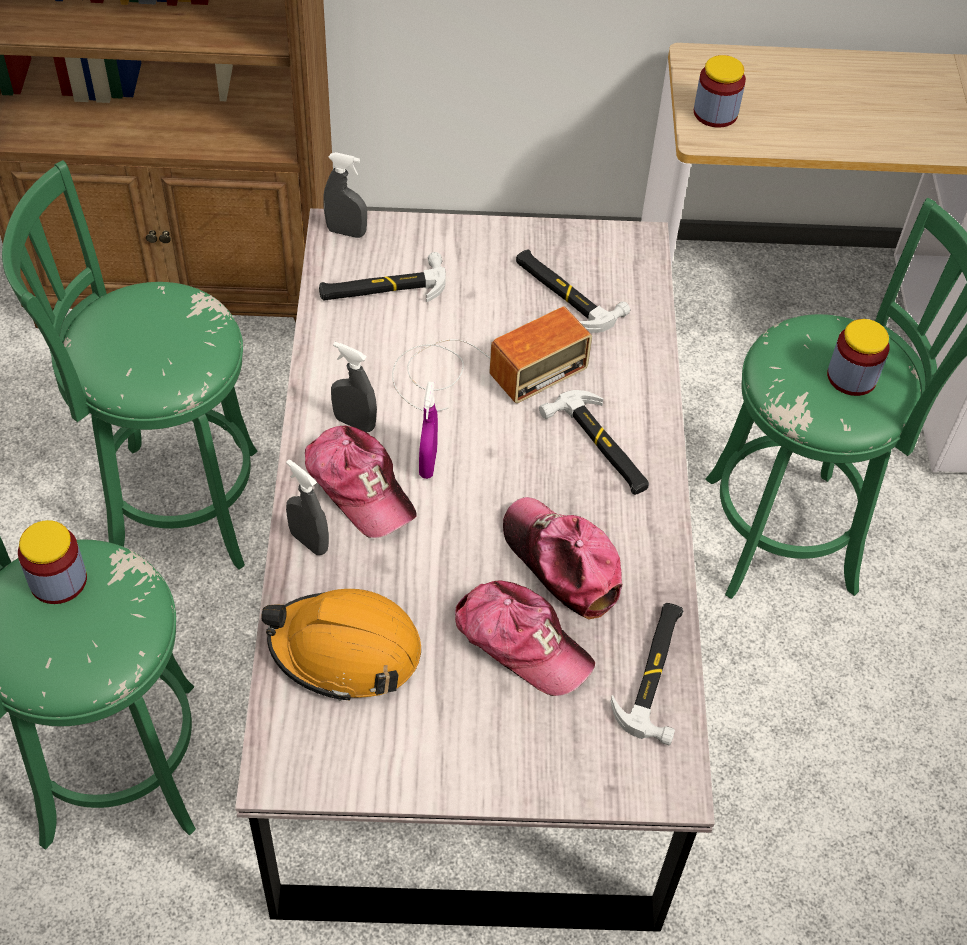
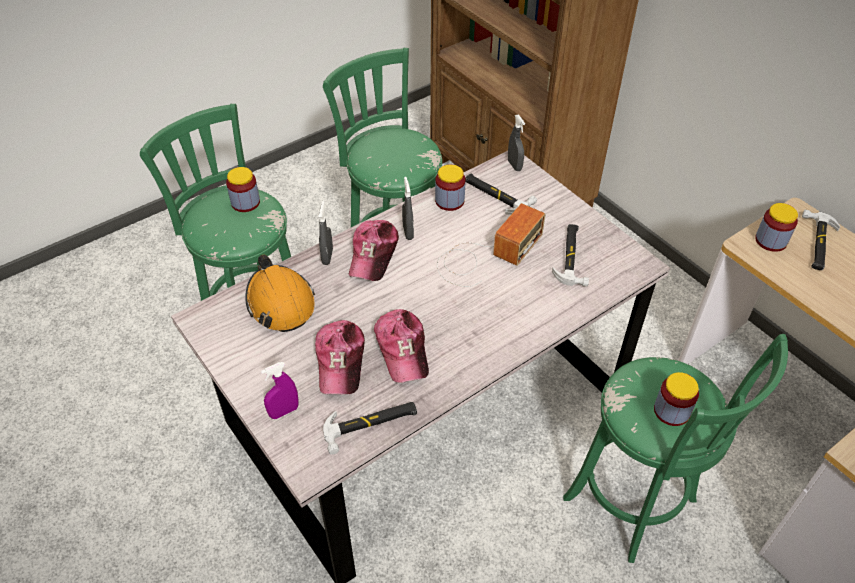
camera: 55 degrees right, 5 degrees down
radio [392,306,592,411] -> radio turned 75 degrees counterclockwise [437,203,546,287]
purple spray bottle [419,382,438,479] -> purple spray bottle moved to [261,362,299,419]
cap [503,497,623,620] -> cap turned 150 degrees clockwise [374,309,429,383]
hammer [539,390,649,495] -> hammer moved to [802,209,840,270]
none -> jar [435,164,466,211]

